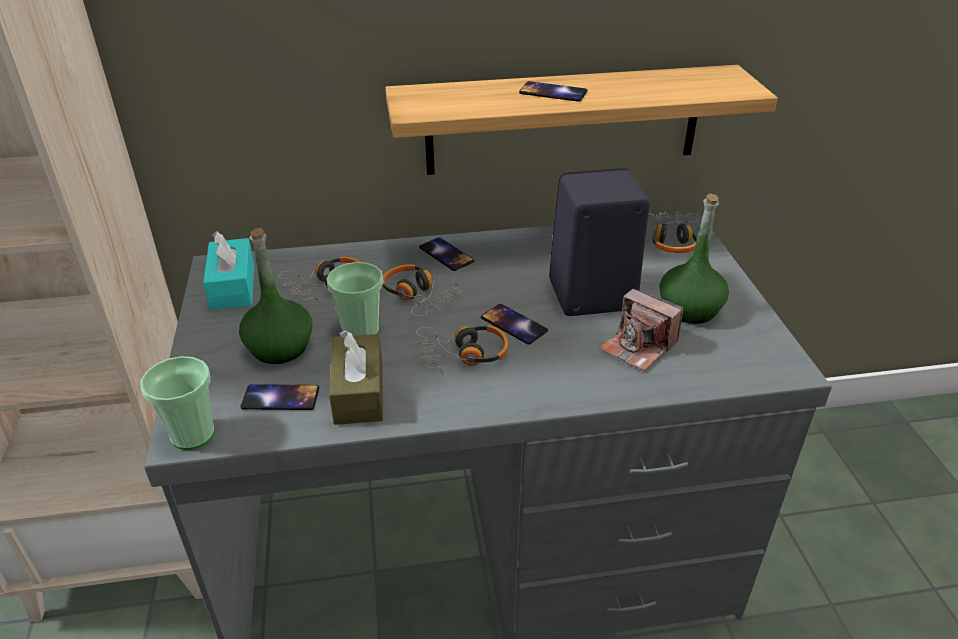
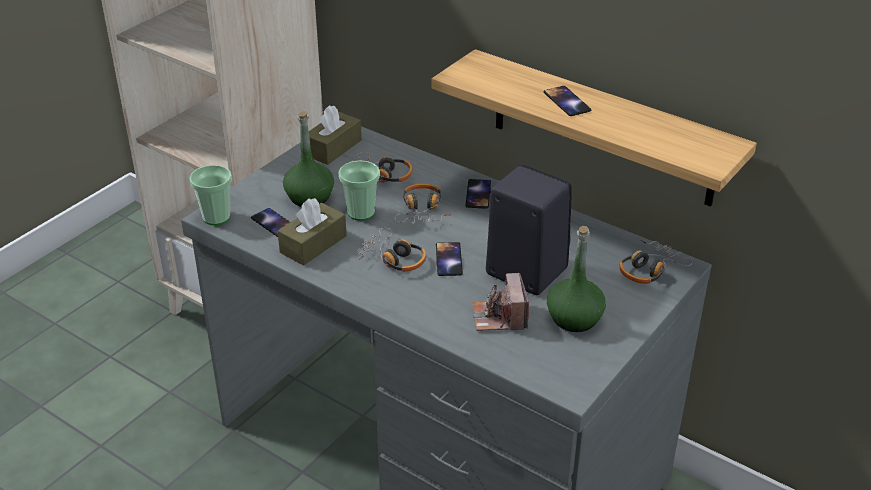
camera: 45 degrees right, 0 degrees up
turquoise tissue box [203,231,254,310] -> brown tissue box [309,105,362,165]

